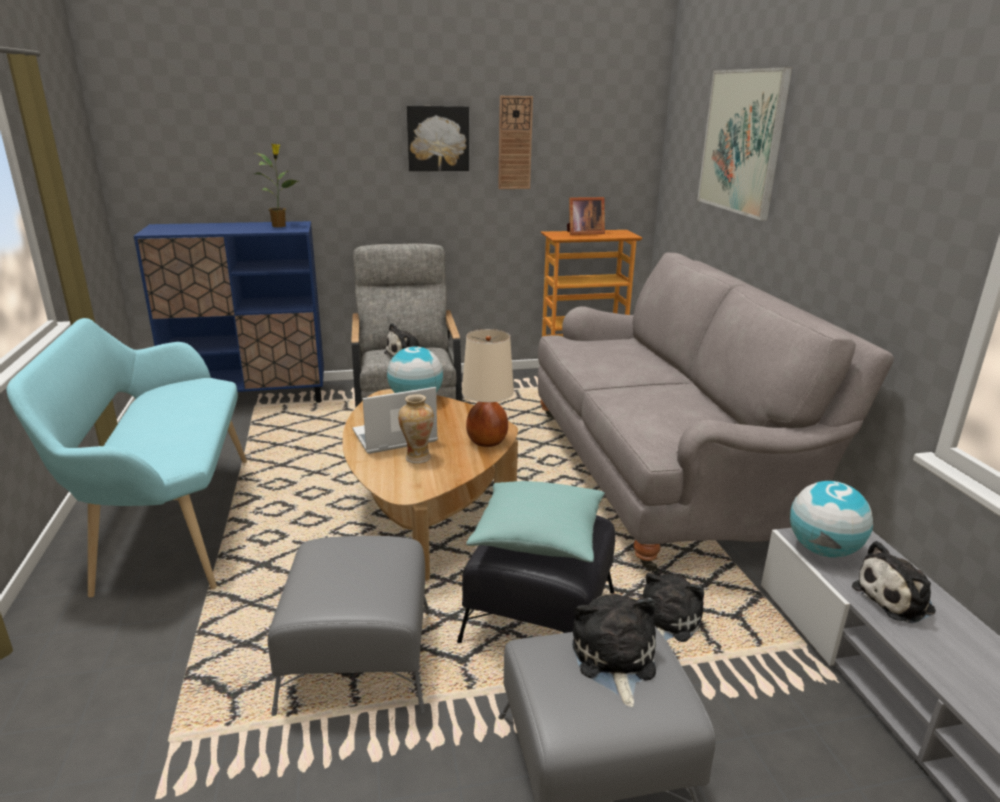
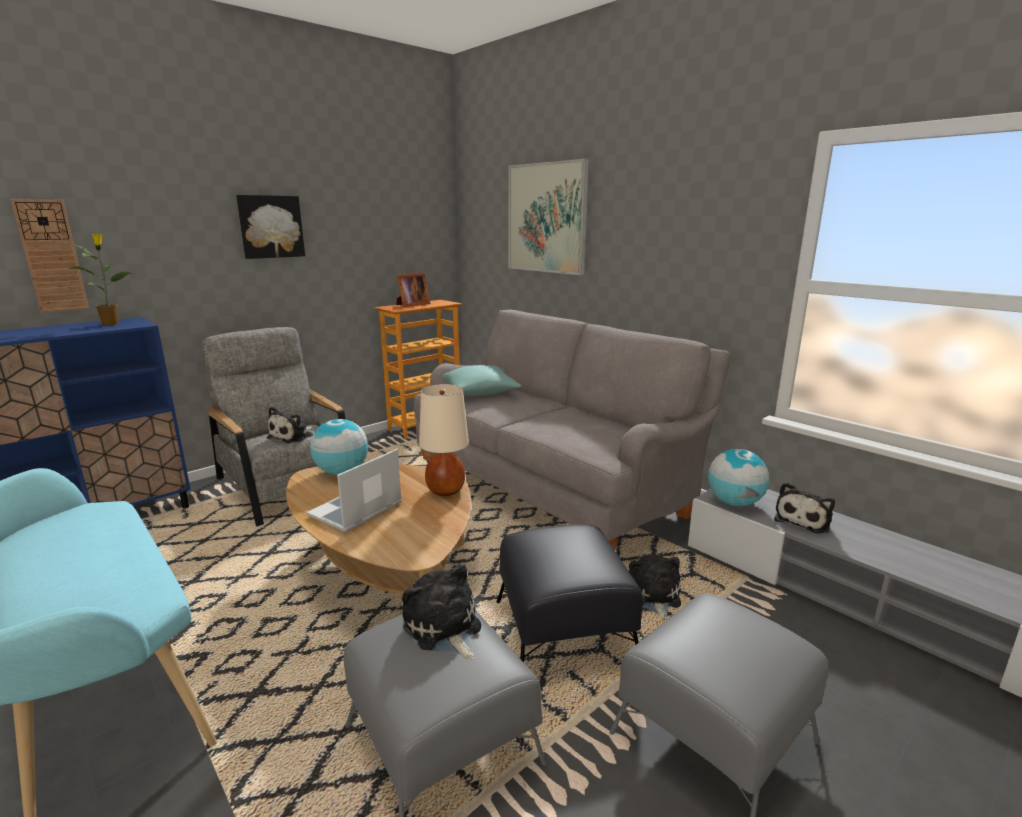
camera: 30 degrees left, 5 degrees down
vase [398,394,434,464] -> none
turquoise pillow [466,481,605,563] -> turquoise pillow moved to [442,365,522,396]
wall clock [498,96,533,189] -> wall clock moved to [11,199,89,312]
plush toy [572,594,656,707] -> plush toy moved to [402,564,481,660]

